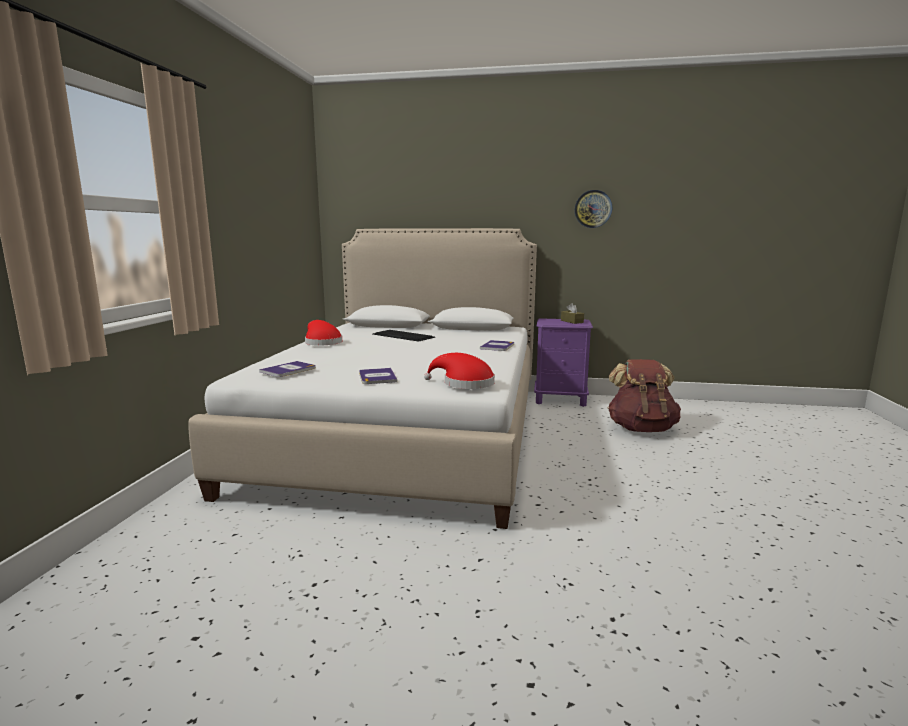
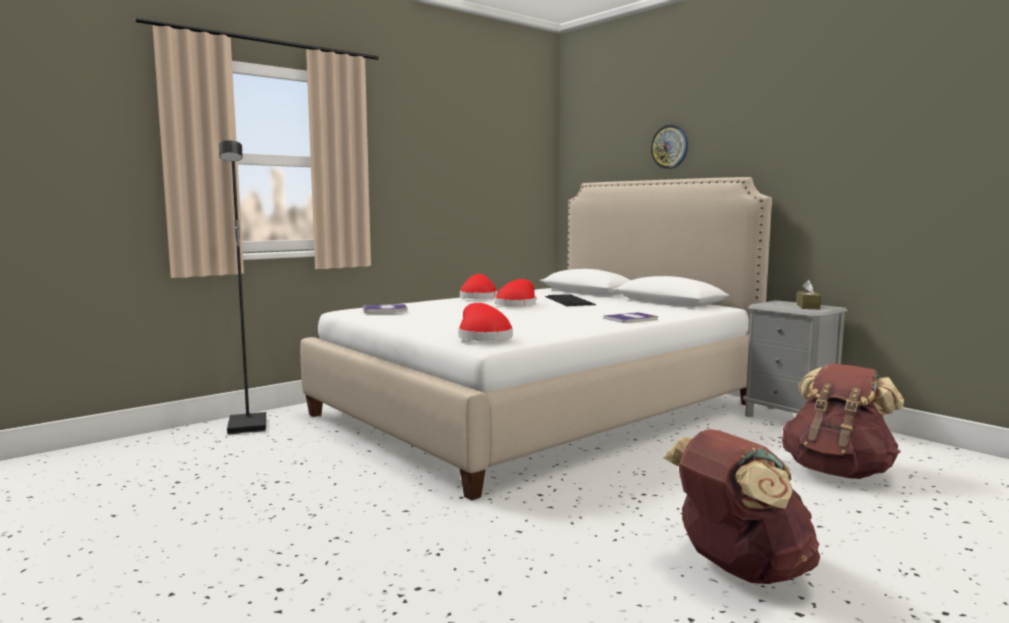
camera: 40 degrees right, 5 degrees down
book [359,368,397,384] -> none
purple nightstand [534,318,593,407] -> grey nightstand [743,300,848,417]
wall clock [575,190,612,228] -> wall clock moved to [651,125,688,169]
none -> black floor lamp [219,140,266,435]
none -> red hat [495,279,537,306]
none -> brown backpack [663,429,820,584]

